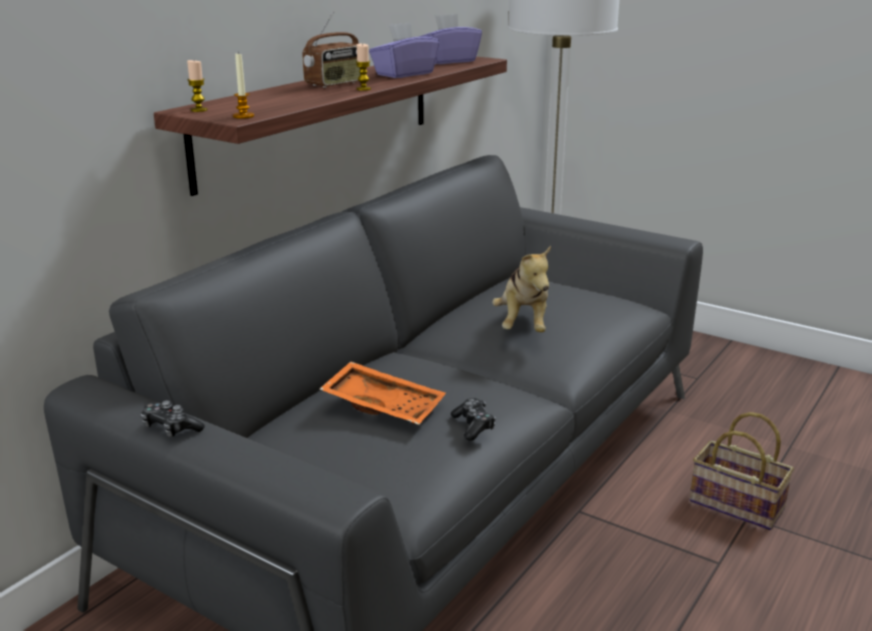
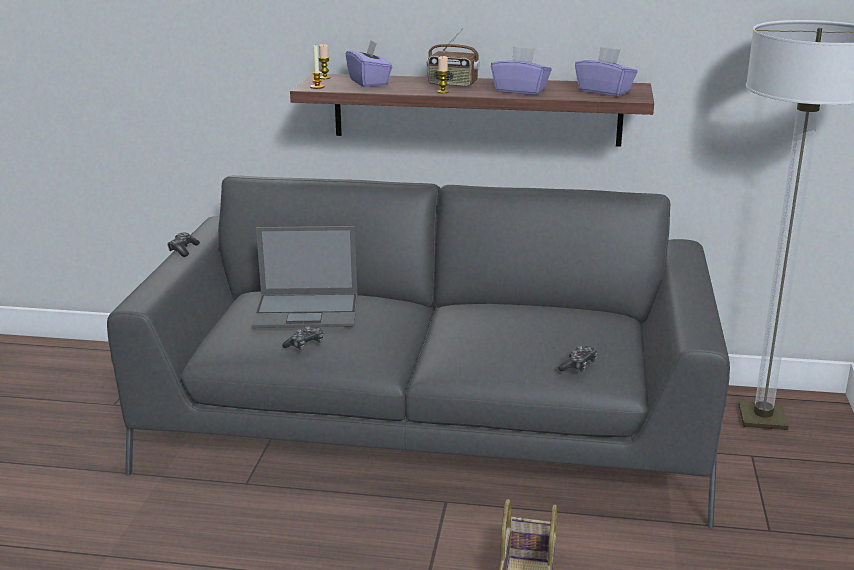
camera: 65 degrees right, 0 degrees up
orange tray [320,362,446,425] -> laptop [252,226,358,328]
plush toy [492,246,551,332] -> none
none -> purple tissue box [346,41,392,88]
none -> game controller [558,346,598,372]

